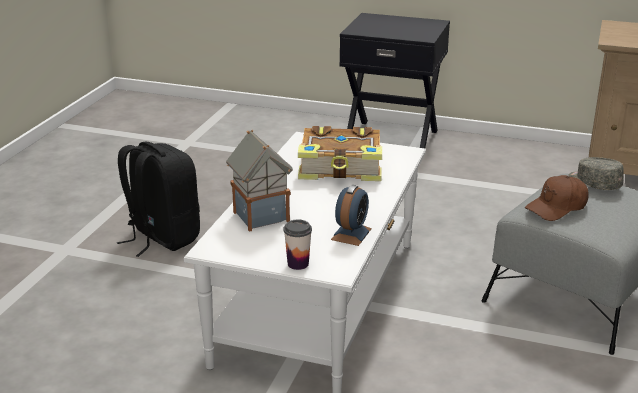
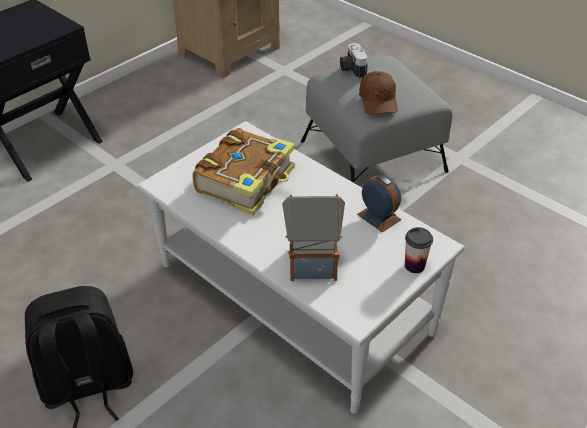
camera: 65 degrees left, 15 degrees up
grey cap [568,157,624,190] -> camera [340,43,368,79]

